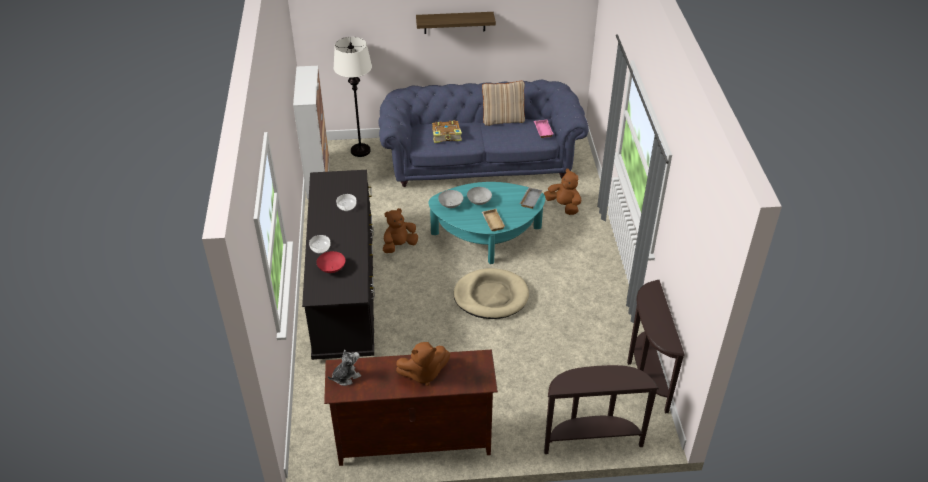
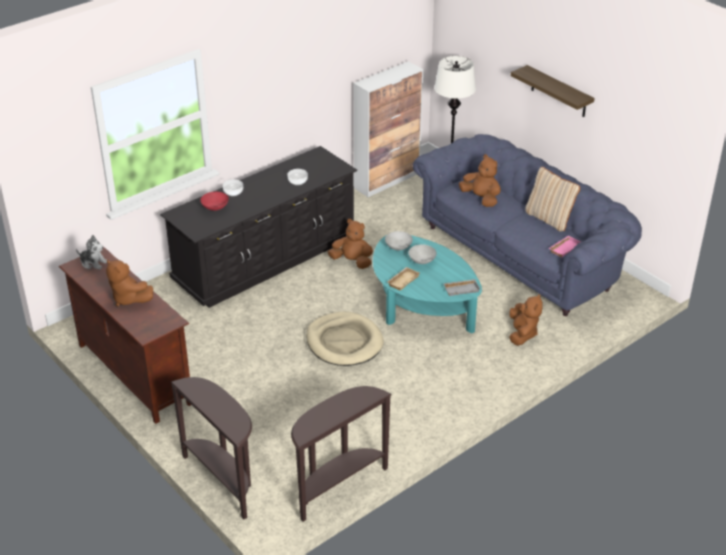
camera: 55 degrees right, 5 degrees down
book [432,120,462,143] -> brown plush toy [459,154,501,207]

